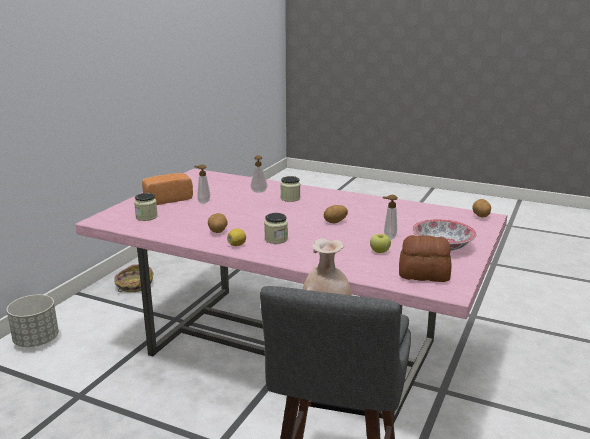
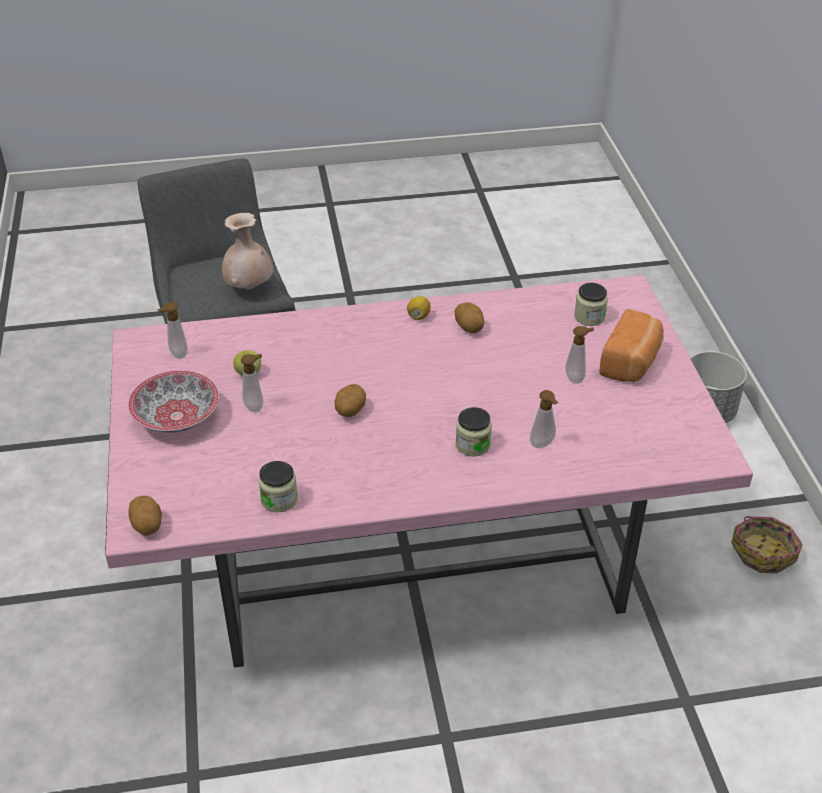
camera: 145 degrees right, 20 degrees up
jar [264,213,288,244] -> jar moved to [258,461,298,512]
bread [399,235,452,282] -> soap dispenser [157,302,188,359]

